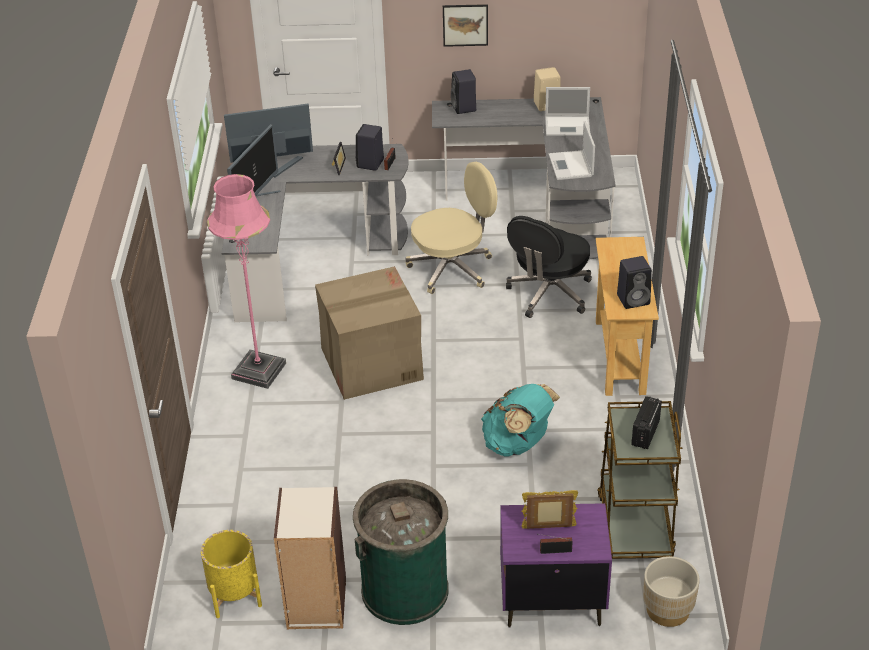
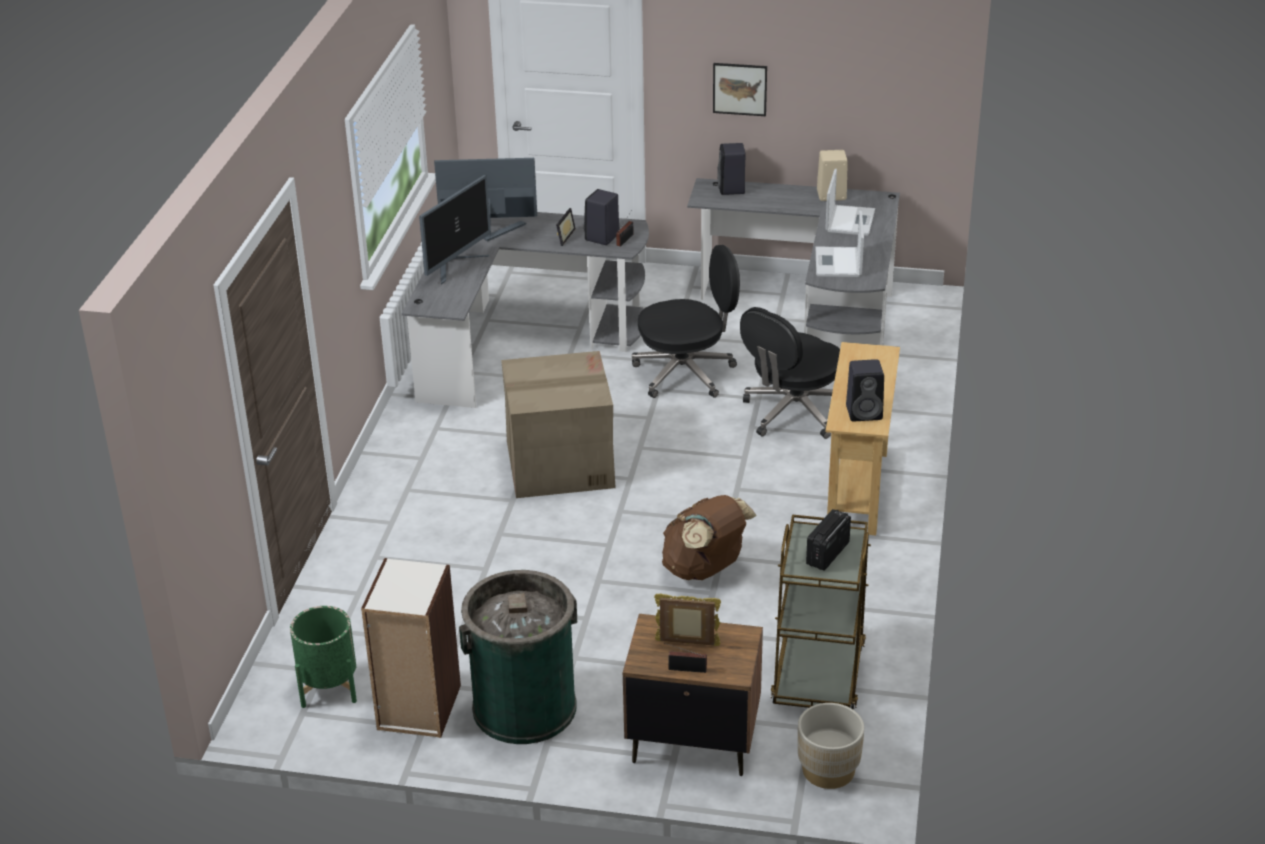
camera: 10 degrees right, 5 degrees down
yellow planter [201,530,262,618] -> green planter [290,606,357,708]
pink floor lamp [207,174,286,389] -> none
beige office chair [405,162,498,294] -> black office chair [632,245,740,398]
turquoise backpack [481,384,560,457] -> brown backpack [662,495,757,580]
purple nightstand [500,503,612,628] -> brown nightstand [623,614,763,776]
laptop [545,87,590,136] -> laptop turned 90 degrees counterclockwise [825,169,875,236]

